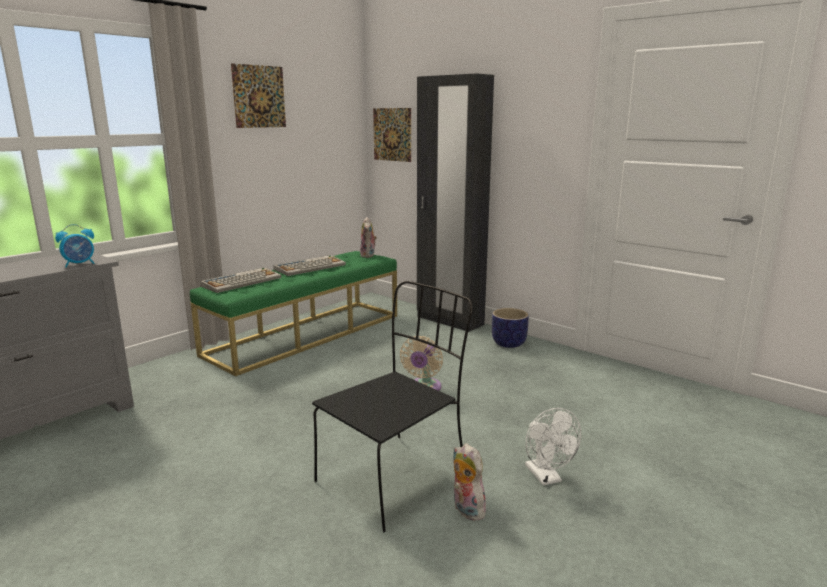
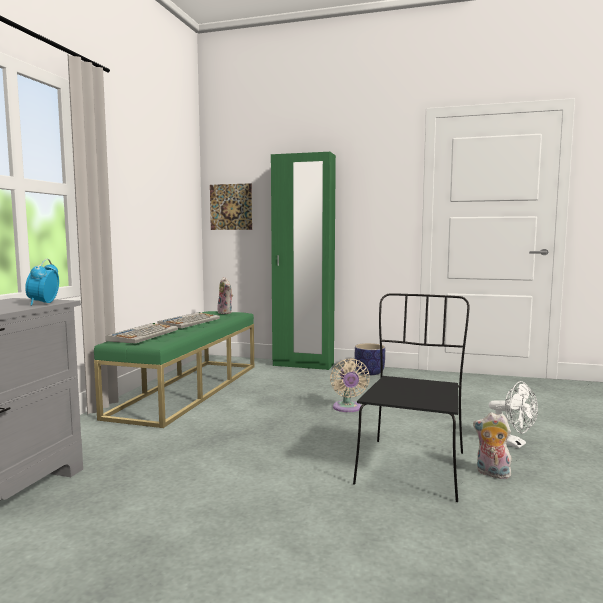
camera: 25 degrees left, 10 degrees down
alarm clock [55,224,95,268] -> alarm clock turned 150 degrees clockwise [25,259,59,306]
picture [231,63,286,128] -> none
black wardrobe [417,73,494,332] -> green wardrobe [271,152,336,370]

